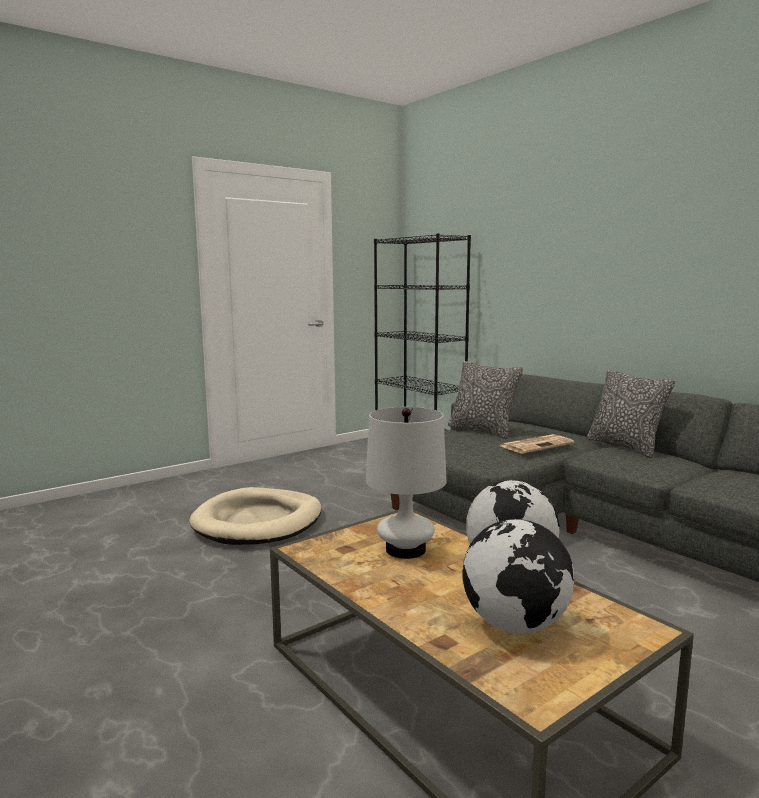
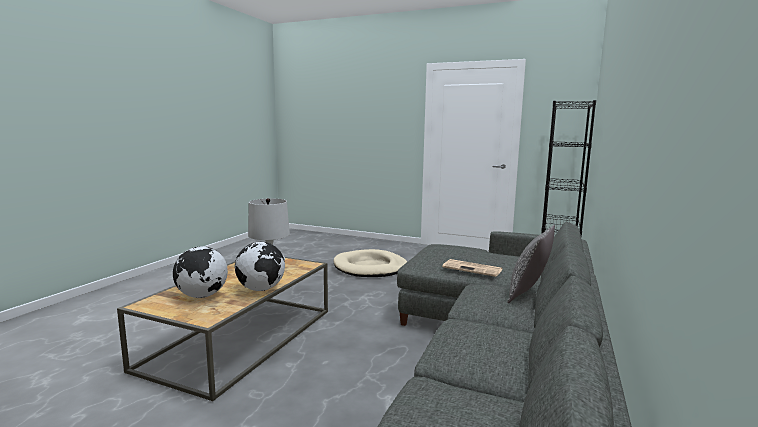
camera: 60 degrees right, 0 degrees up
pillow [448,361,523,439] -> none

